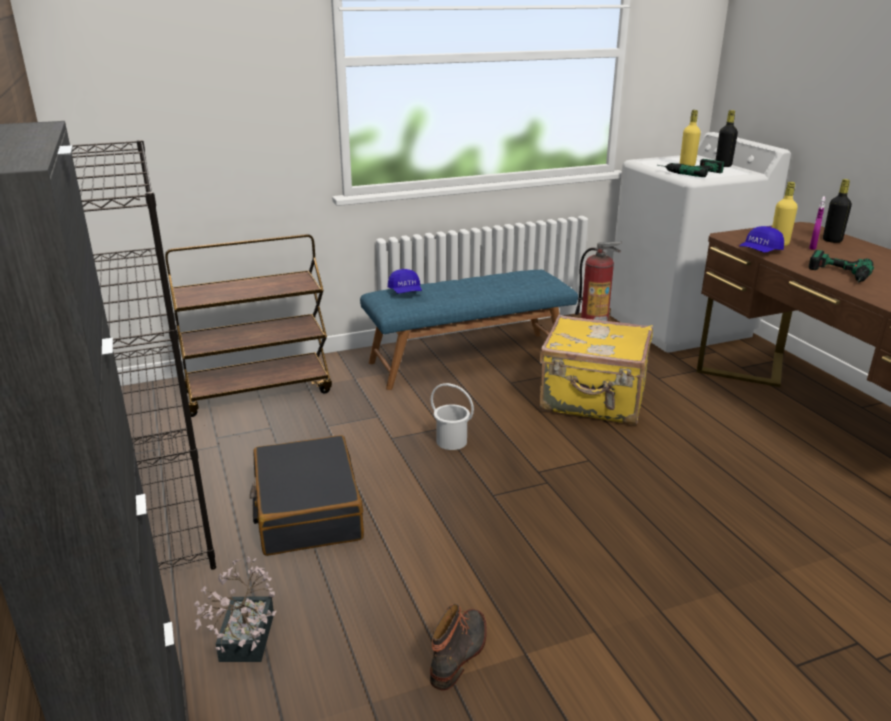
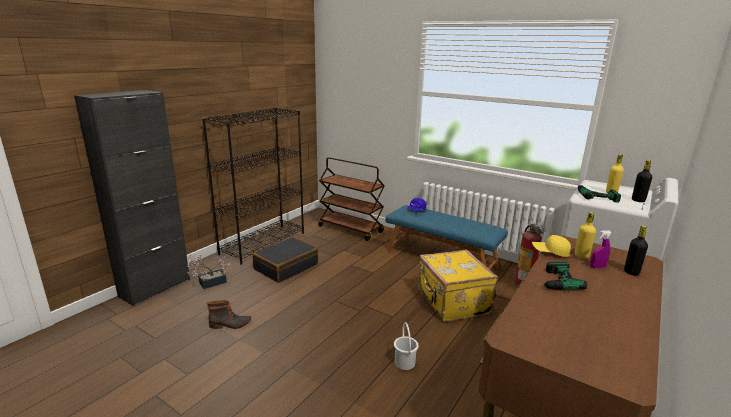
camera: 55 degrees right, 5 degrees down
white bucket [431,383,474,450] -> white bucket moved to [394,322,419,370]
blue cap [739,226,784,253] -> yellow cap [532,235,571,257]

